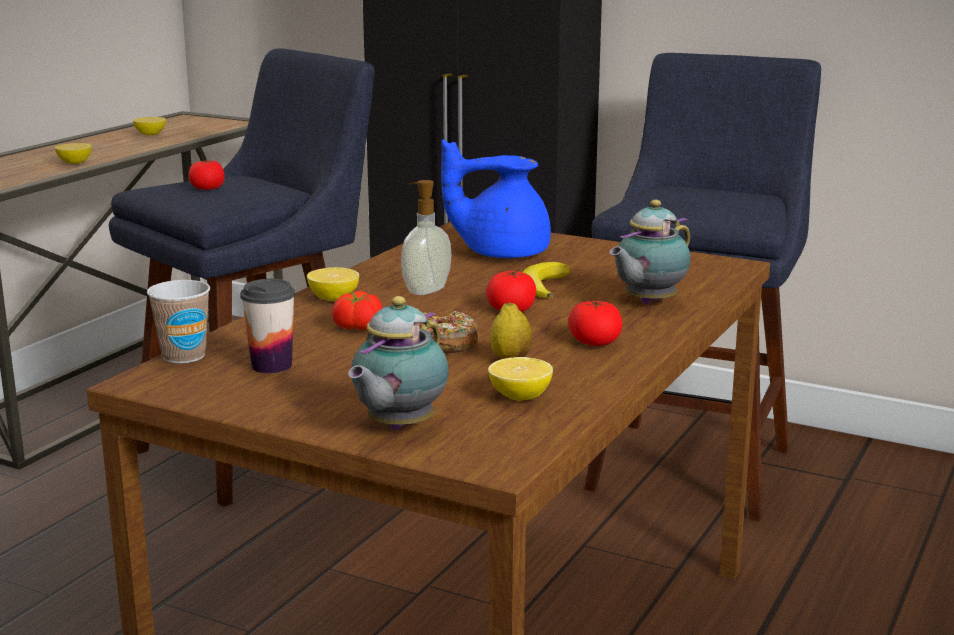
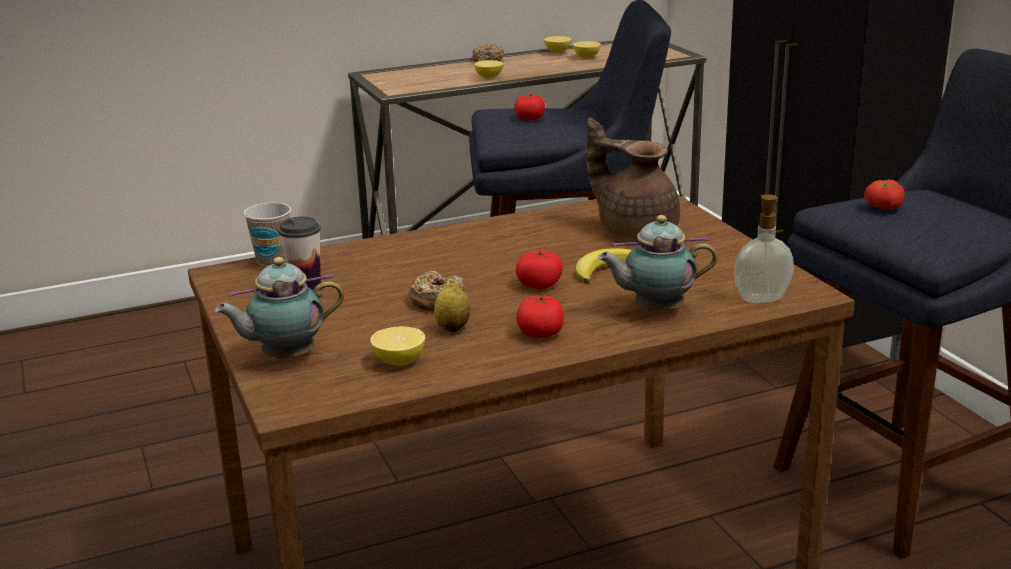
camera: 40 degrees right, 5 degrees up
lemon [307,267,359,301] -> lemon moved to [544,36,571,53]
tomato [332,291,382,330] -> tomato moved to [864,180,905,210]
soap dispenser [401,180,451,295] -> soap dispenser moved to [734,194,794,303]
blue teapot [441,139,551,258] -> brown teapot [587,118,680,239]
none -> donut [472,44,504,62]

